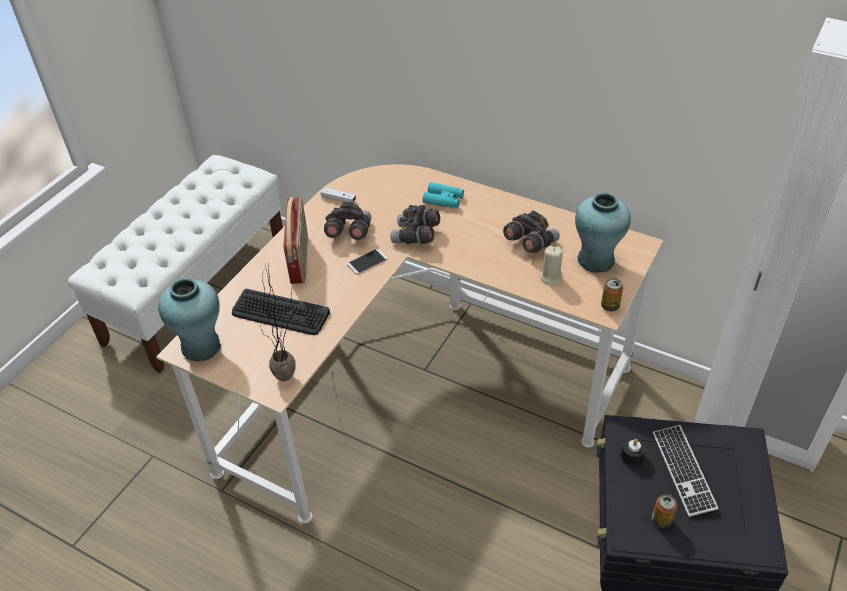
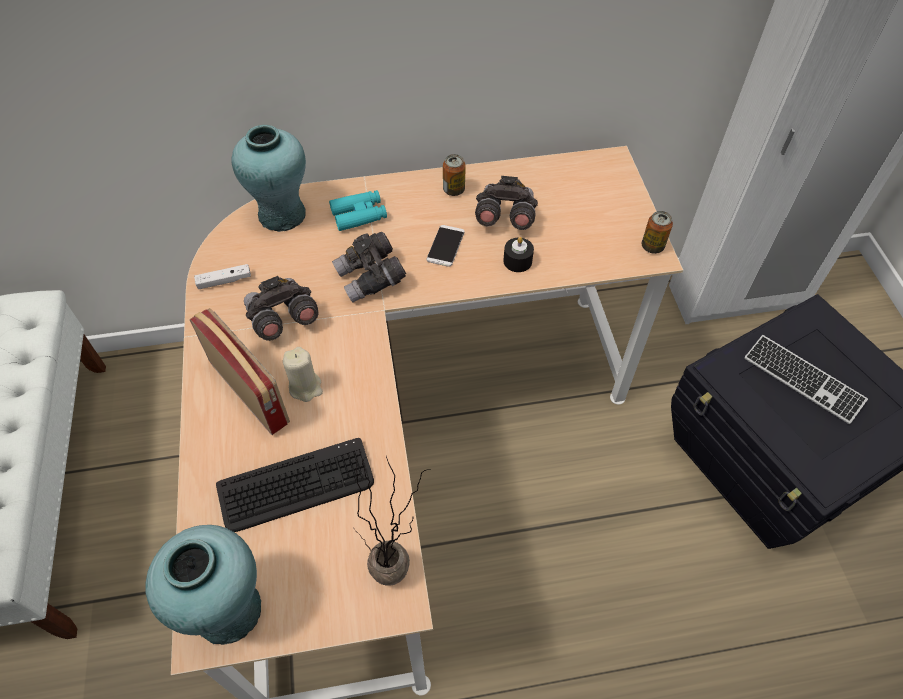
camera: 40 degrees left, 10 degrees up
phone [347,249,388,275] -> phone moved to [427,225,465,267]
beige candle [540,246,563,285] -> beige candle moved to [283,347,323,402]
turquoise vase [575,193,631,273] -> turquoise vase moved to [231,125,306,232]
black candle [620,437,646,466] -> black candle moved to [503,237,534,272]
can [652,494,677,528] -> can moved to [443,154,466,196]

